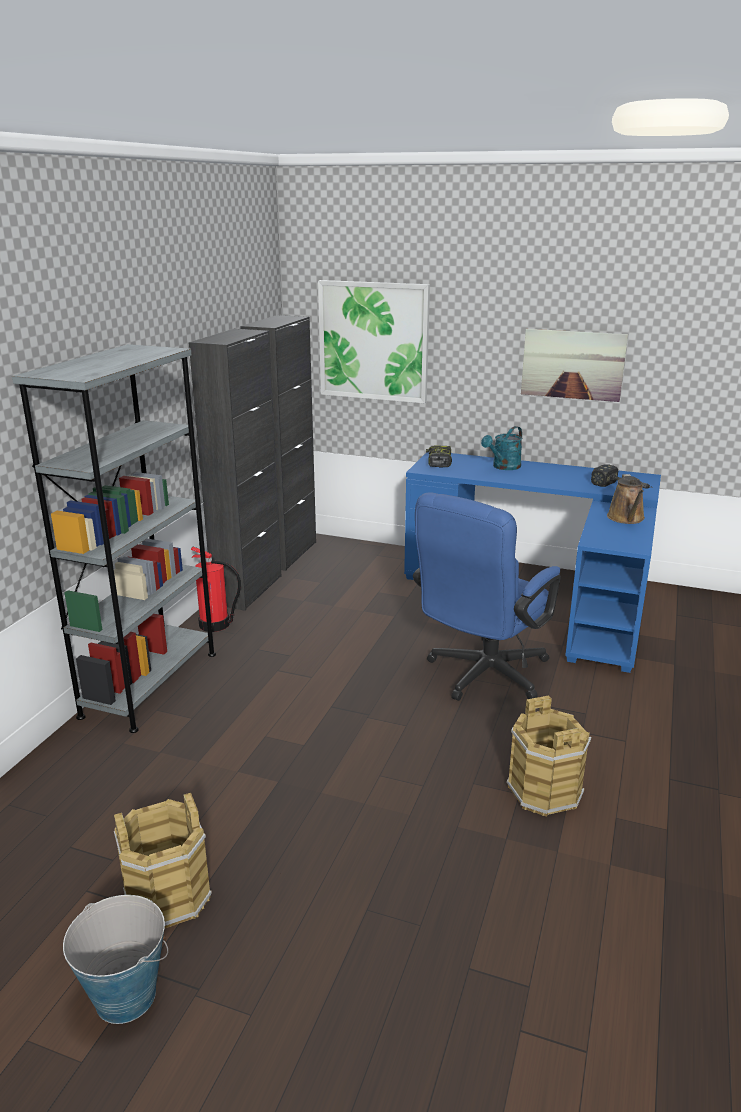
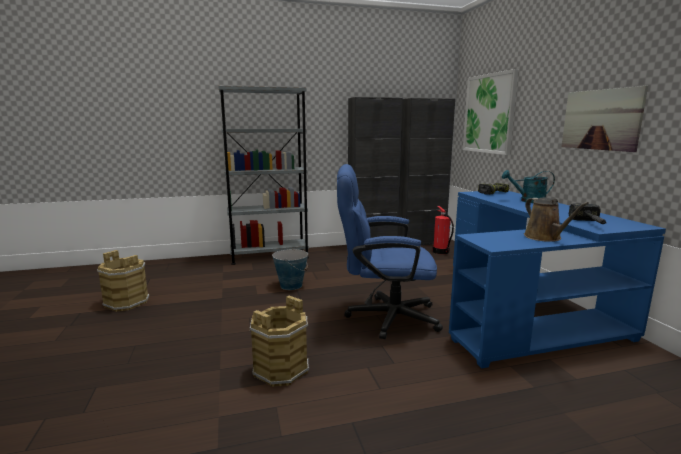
camera: 55 degrees right, 10 degrees down
bucket [63,895,168,1024] -> bucket moved to [272,248,309,290]
fire extinguisher [191,547,241,632] -> fire extinguisher moved to [433,206,454,254]
brown watering can [607,474,645,524] -> brown watering can turned 75 degrees counterclockwise [524,198,589,242]

